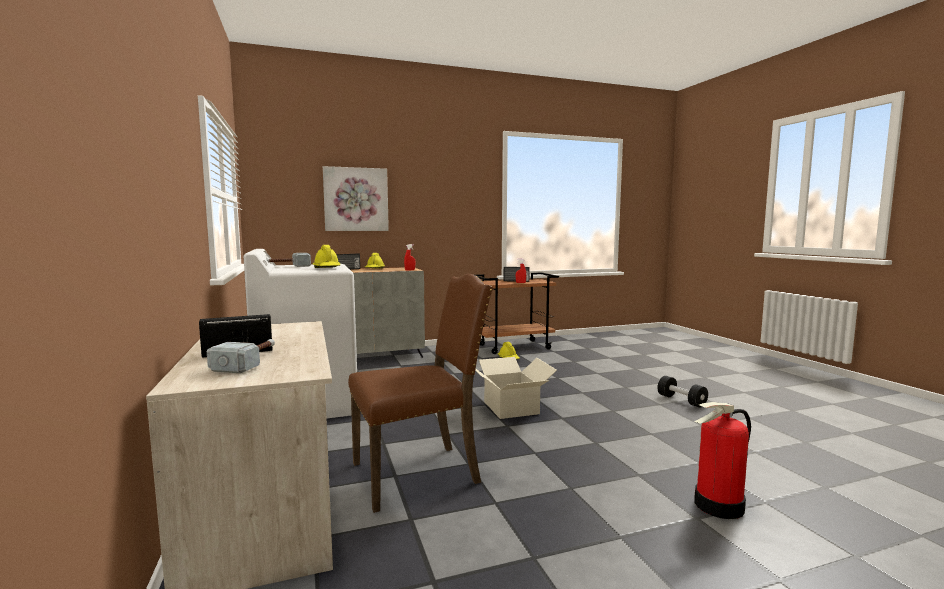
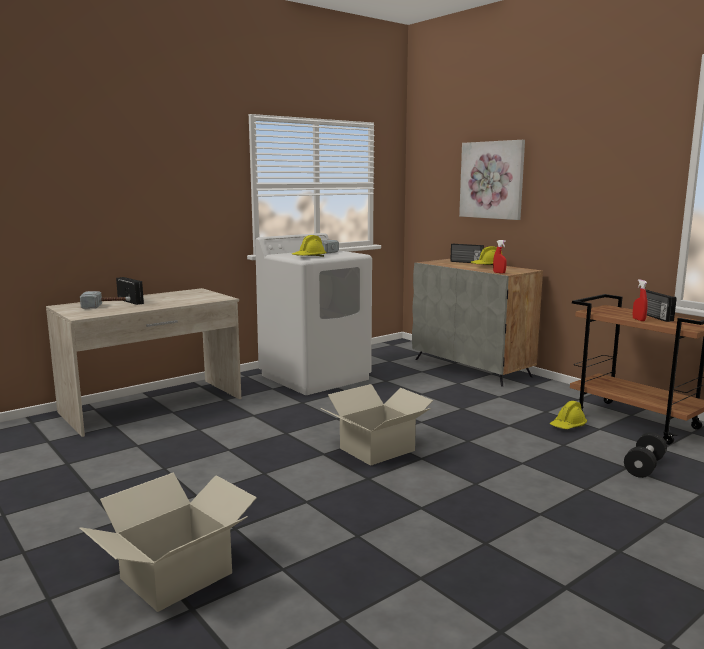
camera: 70 degrees right, 5 degrees up
brown chair [348,274,493,513] -> none
black dumbbell [657,376,708,408] -> black dumbbell moved to [624,432,667,478]
fire extinguisher [694,402,751,519] -> cardboard box [80,473,257,612]

